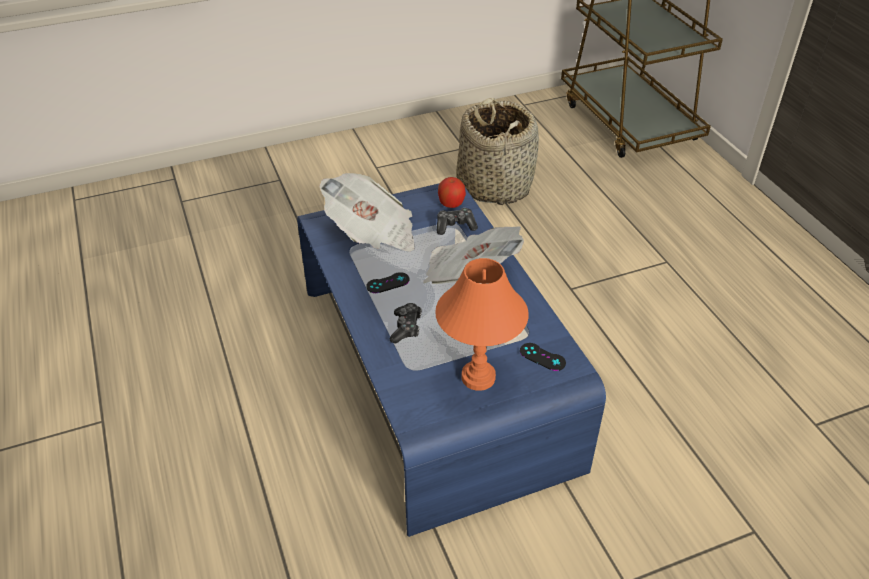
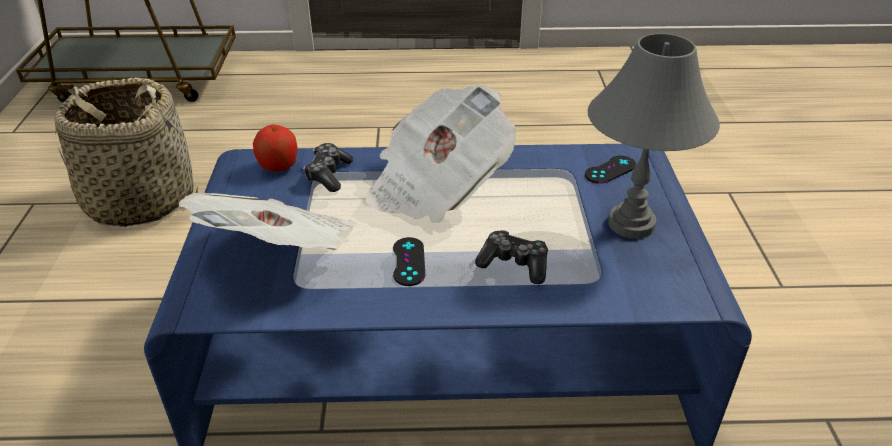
camera: 70 degrees left, 5 degrees down
orange table lamp [435,258,529,391] -> grey table lamp [588,33,720,239]

